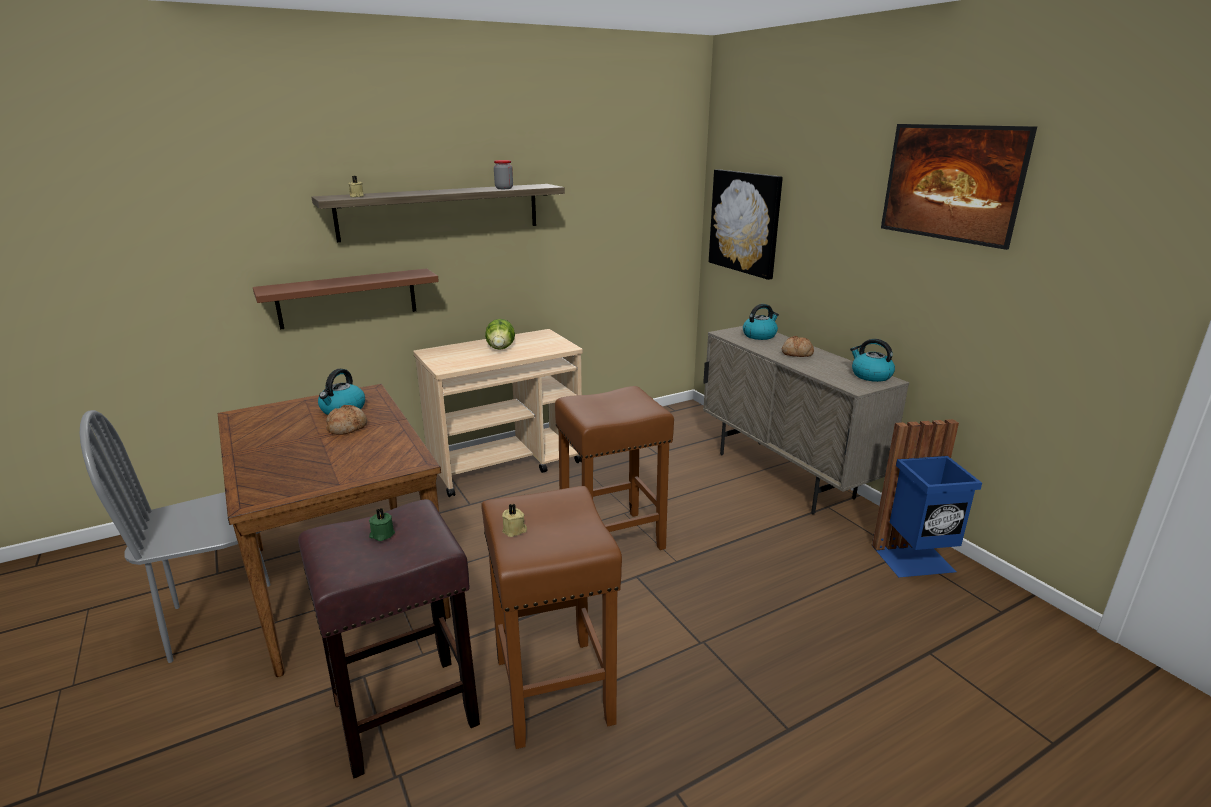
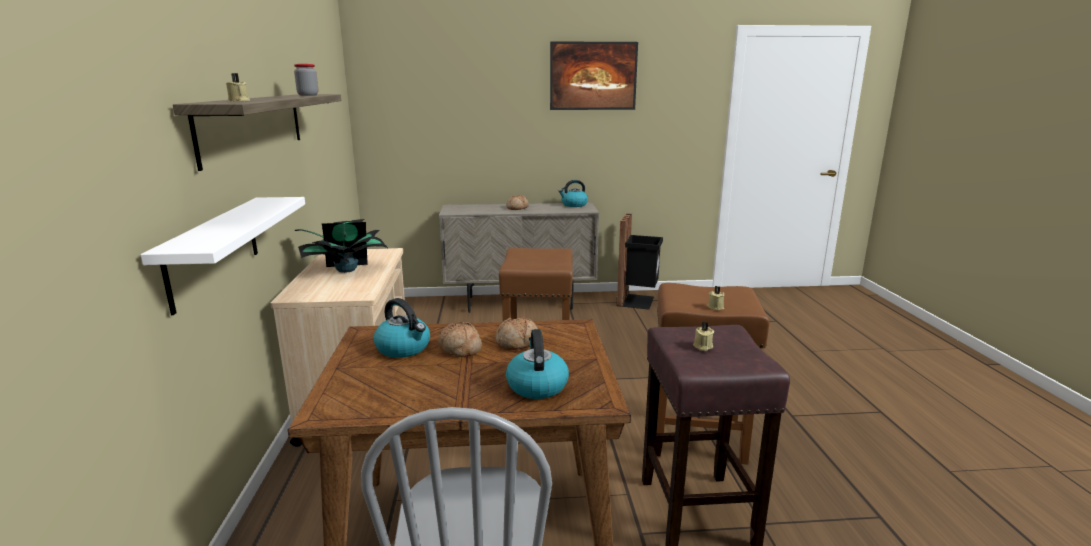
camera: 65 degrees left, 5 degrees down
brown shelf [253,268,439,330] -> white shelf [141,197,305,315]
green candle [369,508,395,541] -> beige candle [693,322,714,351]
lettuce [485,319,515,350] -> potted plant [295,219,389,273]
picture [709,169,783,280] -> none
kettle [743,304,779,340] -> kettle moved to [506,329,569,399]
blue trash can [872,419,982,577] -> black trash can [617,213,663,310]
none -> bread [496,317,538,350]

